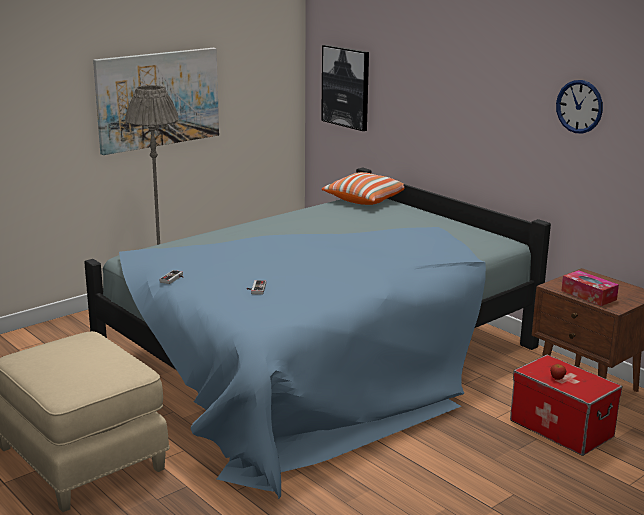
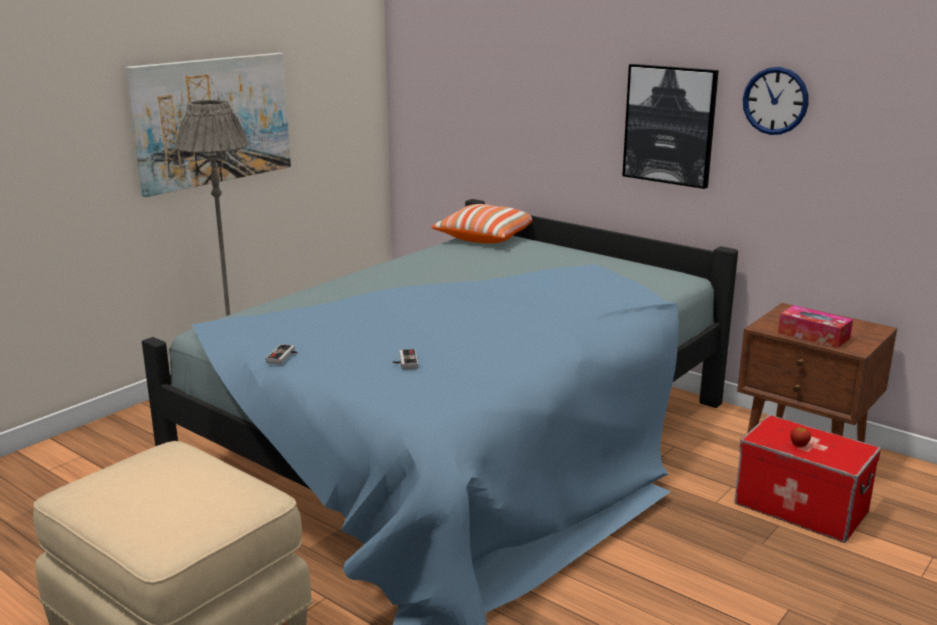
camera: 10 degrees left, 0 degrees up
picture [321,45,369,131] -> picture moved to [622,64,719,189]

